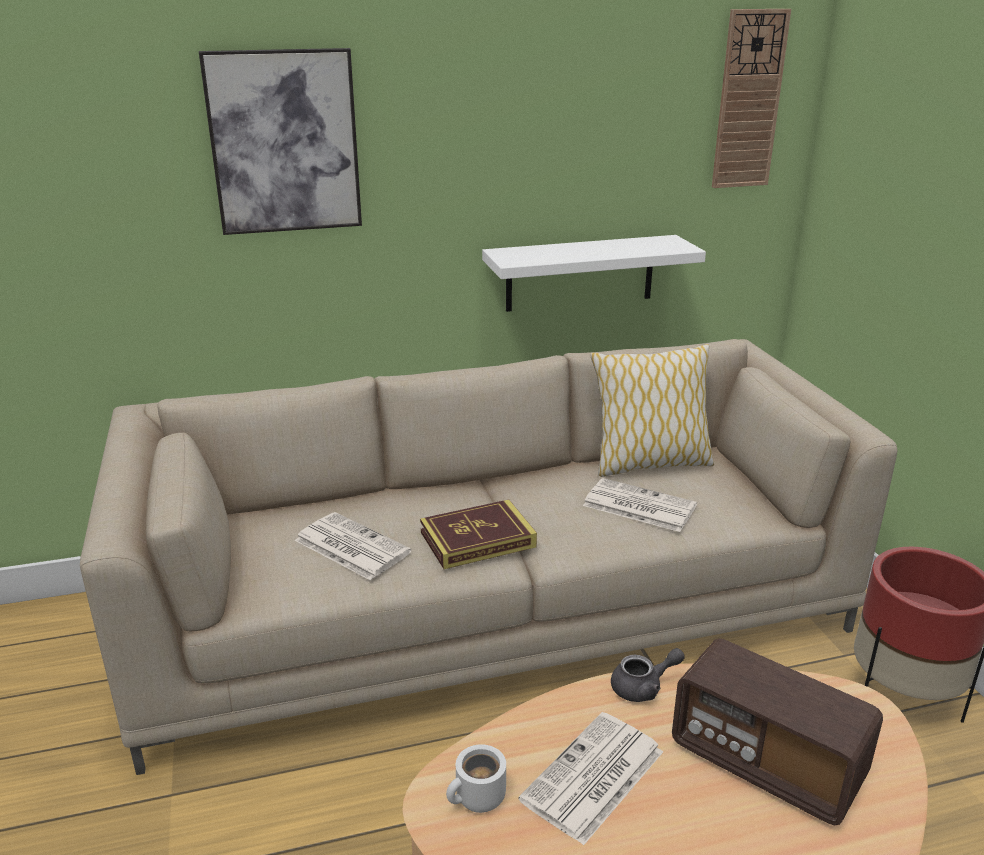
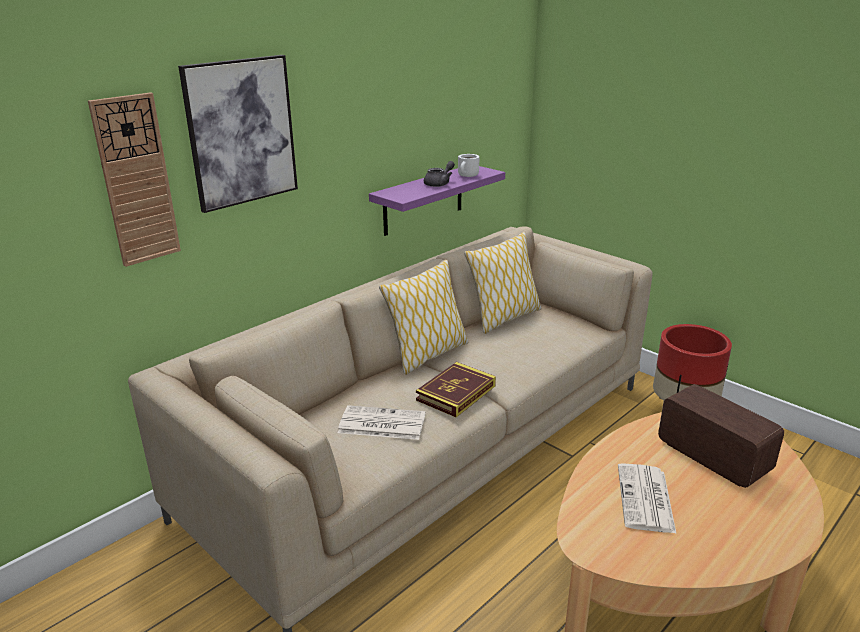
camera: 30 degrees left, 0 degrees up
white mug [446,744,506,813] -> white mug moved to [458,154,479,177]
white shelf [482,235,706,312] -> purple shelf [369,166,505,236]
newspaper [583,478,697,532] -> none
grey teapot [611,648,685,702] -> grey teapot moved to [424,161,455,187]
radio [672,638,883,825] -> radio turned 135 degrees counterclockwise [658,384,784,488]
wall clock [712,9,791,188] -> wall clock moved to [88,92,181,267]
none -> pillow [379,260,468,375]

